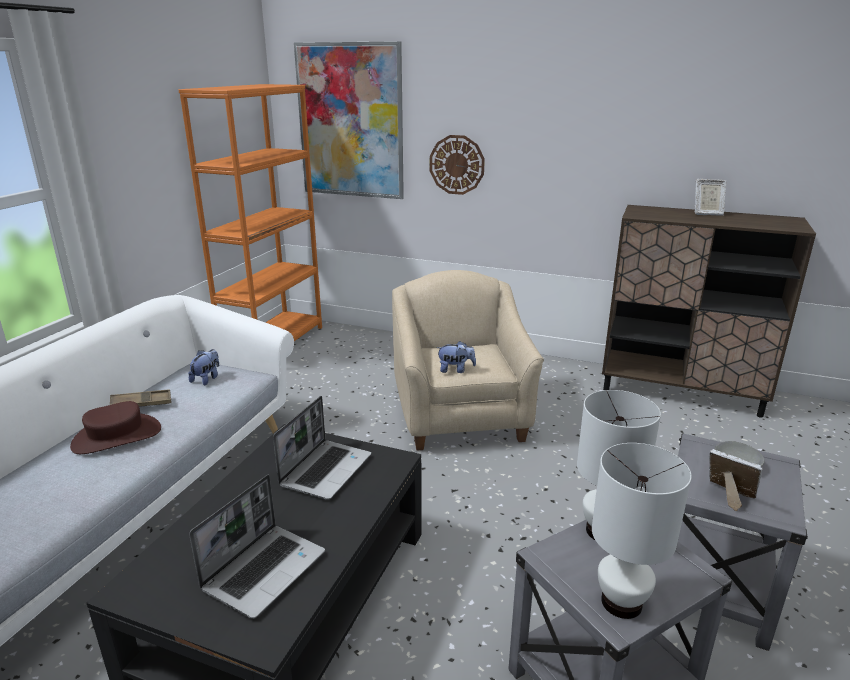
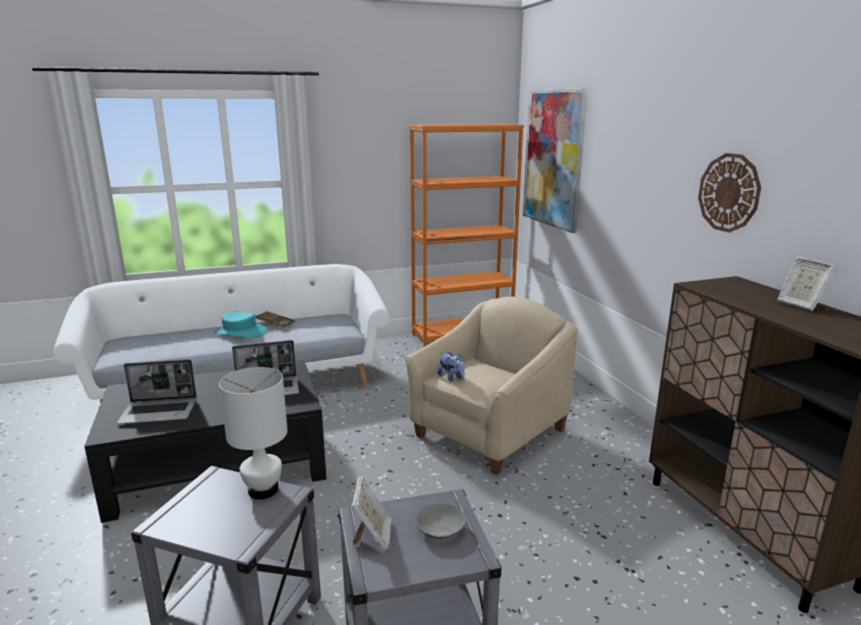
camera: 50 degrees right, 5 degrees down
brown hat [70,401,161,454] -> turquoise hat [215,312,266,338]
plush toy [188,349,219,385] -> none
wall clock [430,135,485,195] -> wall clock moved to [698,153,761,233]
white table lamp [592,443,692,619] -> none

